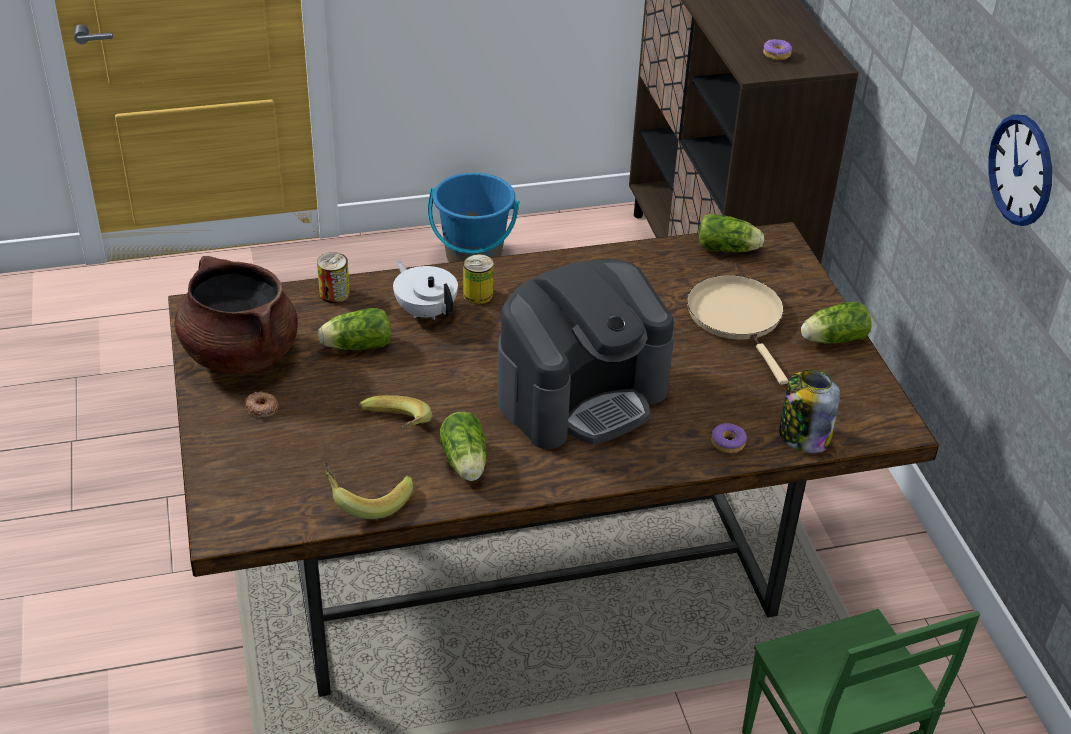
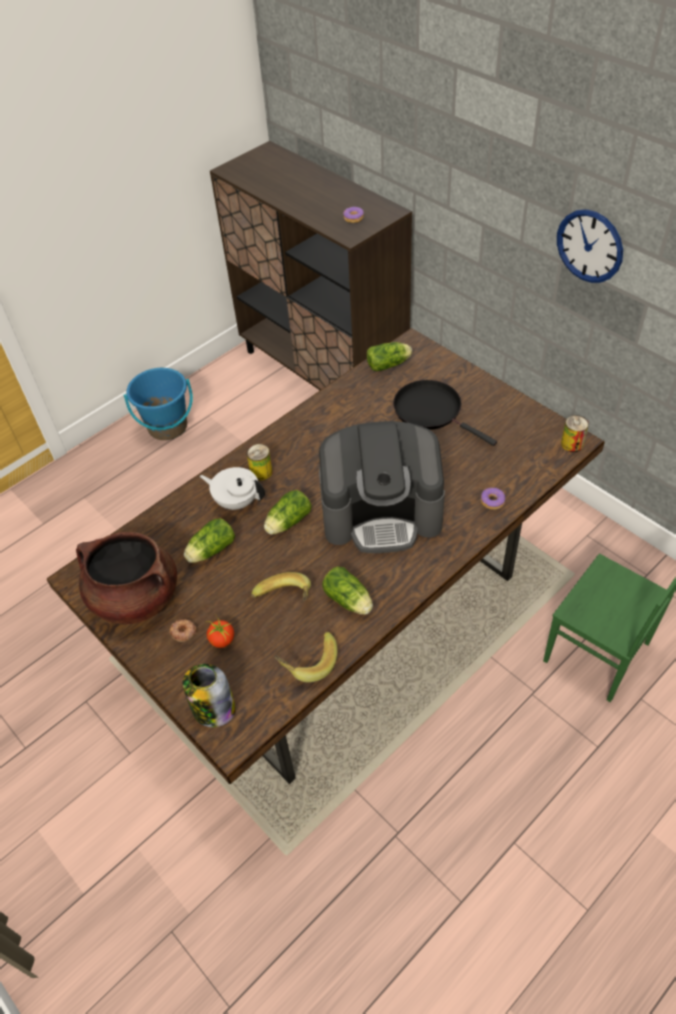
camera: 25 degrees left, 10 degrees up
can [317,252,350,303] -> can moved to [561,415,589,452]
coffee machine [497,259,674,449] -> coffee machine turned 60 degrees clockwise [319,421,445,553]
beige frying pan [687,275,788,385] -> black frying pan [393,380,497,446]
jar [779,370,840,453] -> jar moved to [183,664,236,727]
lettuce [801,302,872,344] -> lettuce moved to [264,490,311,535]
none -> tomato [205,616,234,648]

